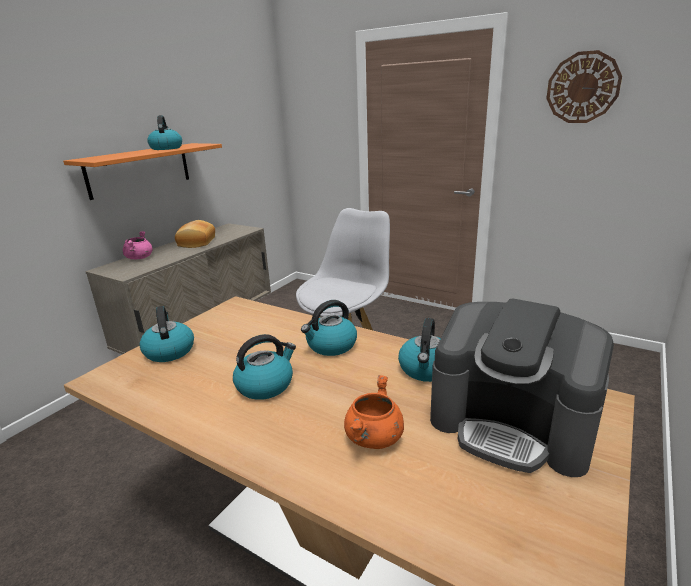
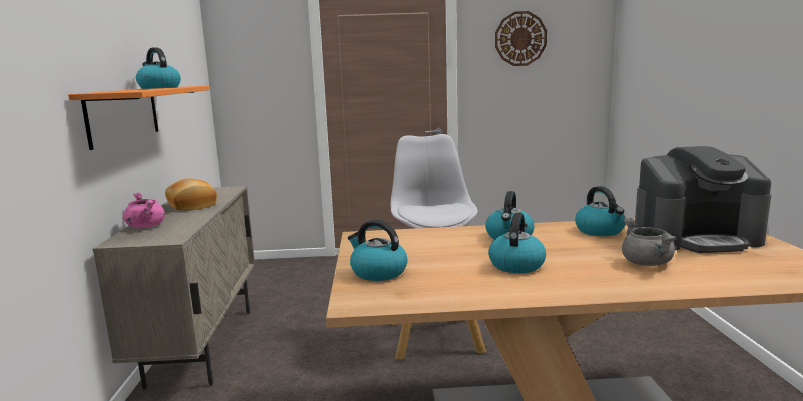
camera: 35 degrees left, 10 degrees down
orange cooking pot [344,375,404,449] -> grey cooking pot [622,217,676,266]

